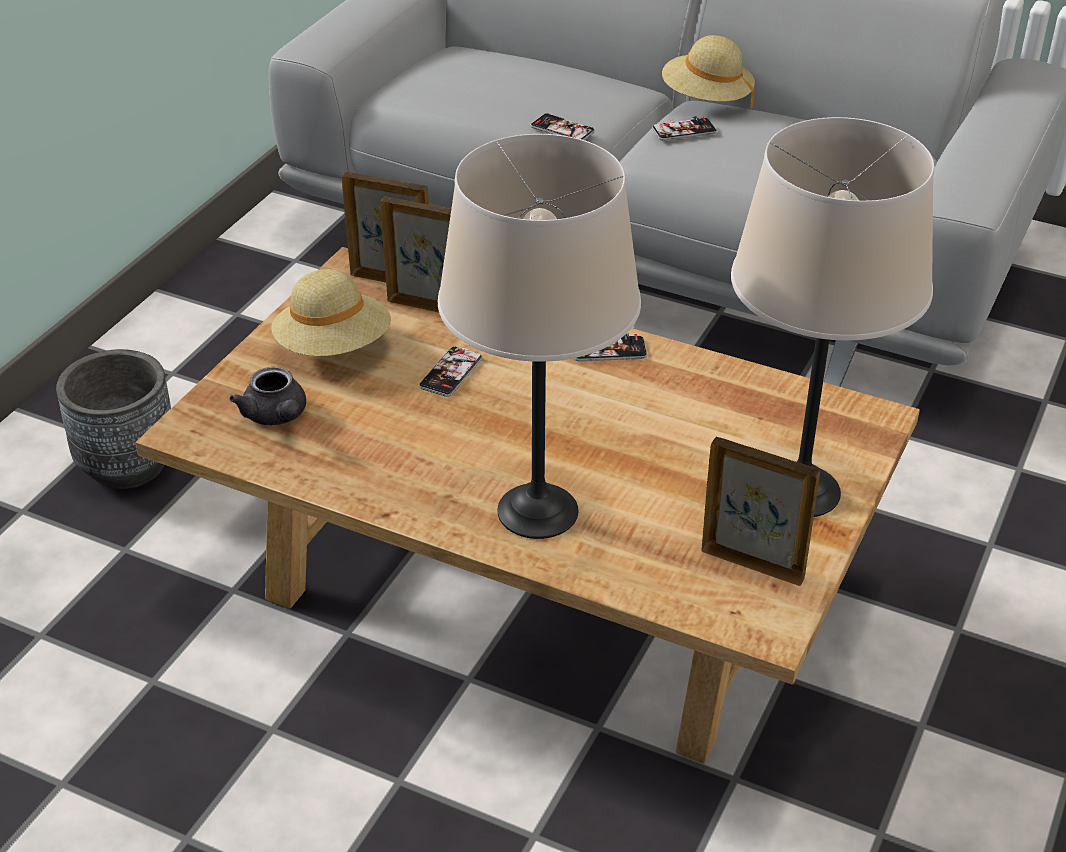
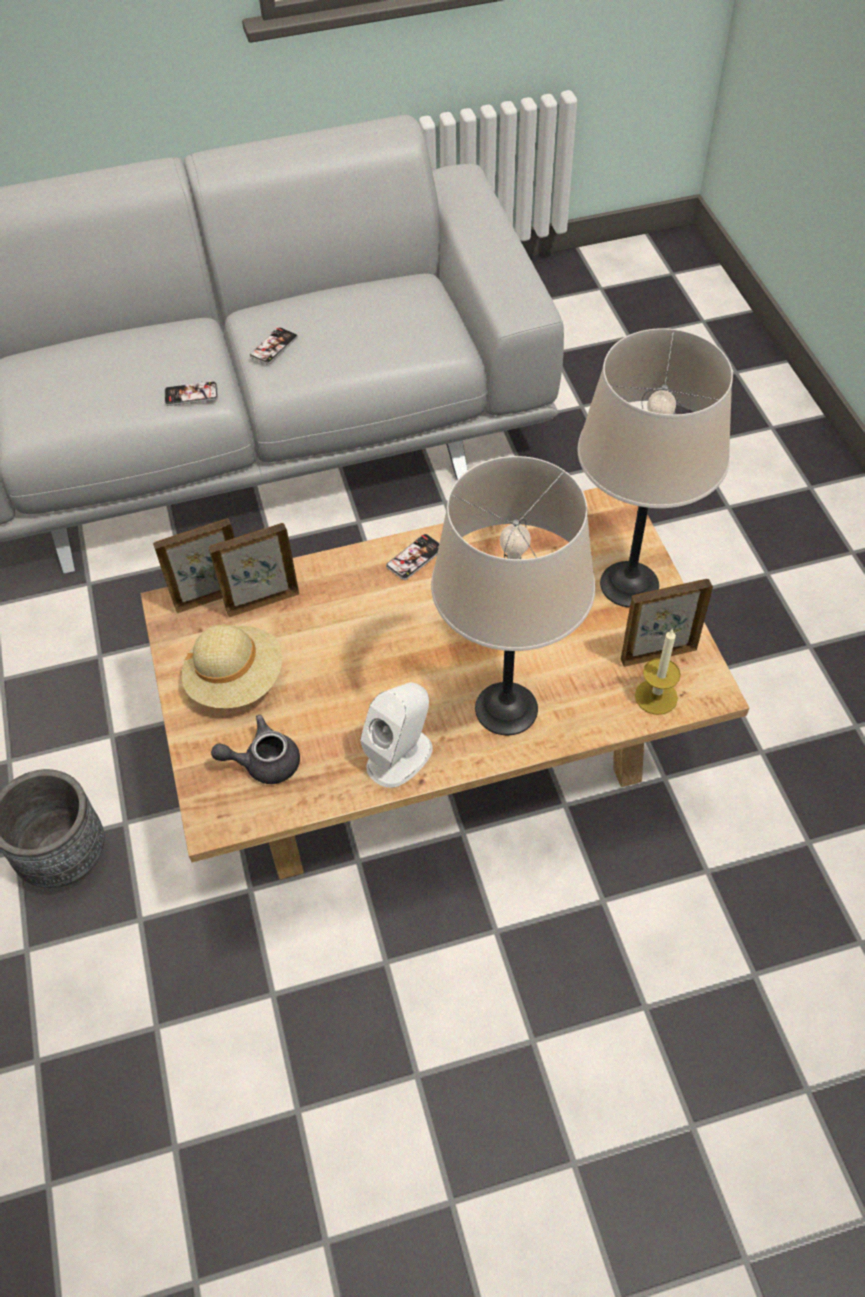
camera: 40 degrees left, 15 degrees up
grey teapot [230,367,306,425] -> grey teapot turned 150 degrees clockwise [211,715,300,784]
phone [419,345,483,397] -> none
beige hat [662,35,755,108] -> none
none -> white speaker [360,682,433,788]
none -> candle [635,628,681,715]

